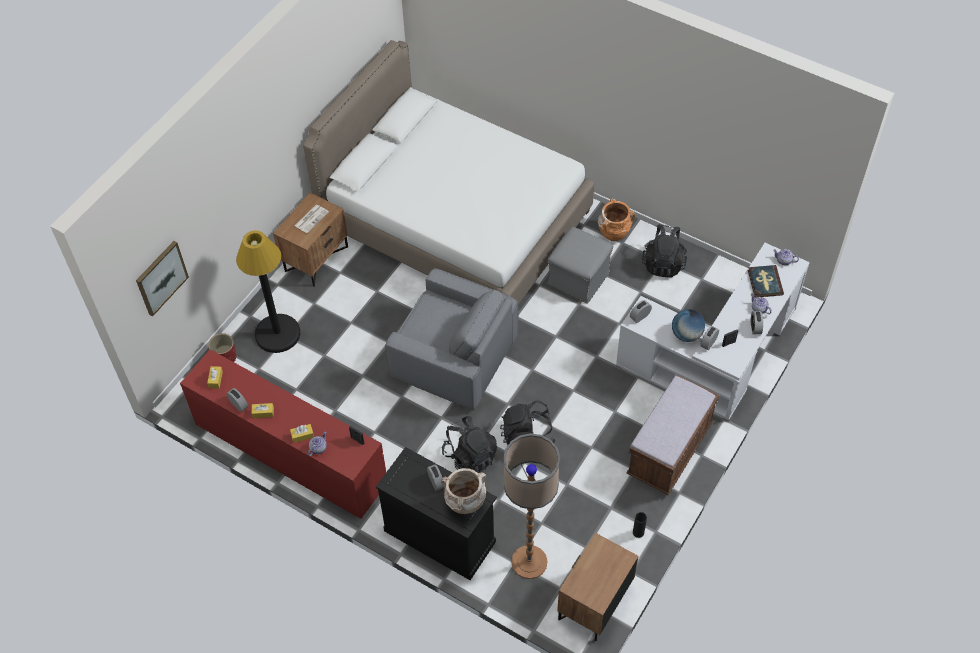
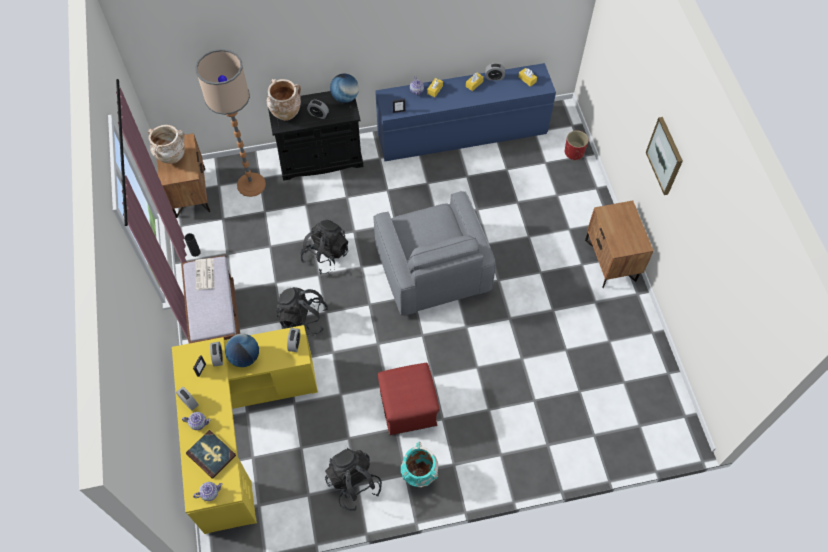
camera: 135 degrees right, 5 degrees up
picture [136,241,189,316] -> picture moved to [646,117,683,195]
red dresser [180,349,386,519] -> blue dresser [375,63,556,161]
black floor lamp [236,230,300,353] -> none
newspaper [295,205,329,233] -> newspaper moved to [195,258,214,290]
white bed [303,40,594,304] -> none
grey armchair [385,268,518,410] -> grey armchair turned 90 degrees counterclockwise [373,191,496,315]
black backpack [442,416,497,473] -> black backpack moved to [276,287,329,336]
grey ottoman [548,226,613,303] -> red ottoman [378,363,440,435]
orange vase [598,198,635,241] -> turquoise vase [401,442,438,487]
white desk [616,243,810,421] -> yellow desk [172,325,318,534]
none -> beige vase [148,125,185,164]
none -> globe [330,74,359,103]

